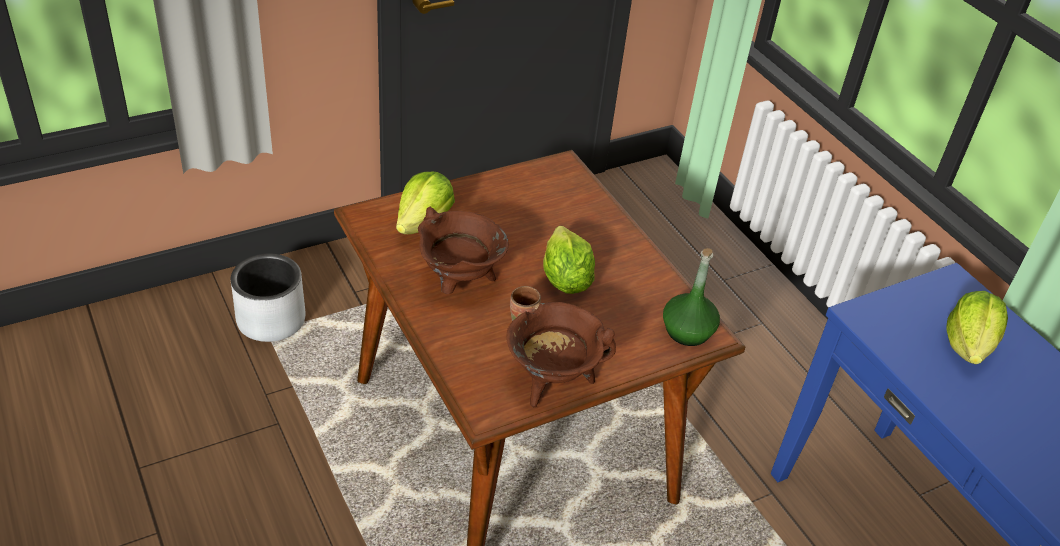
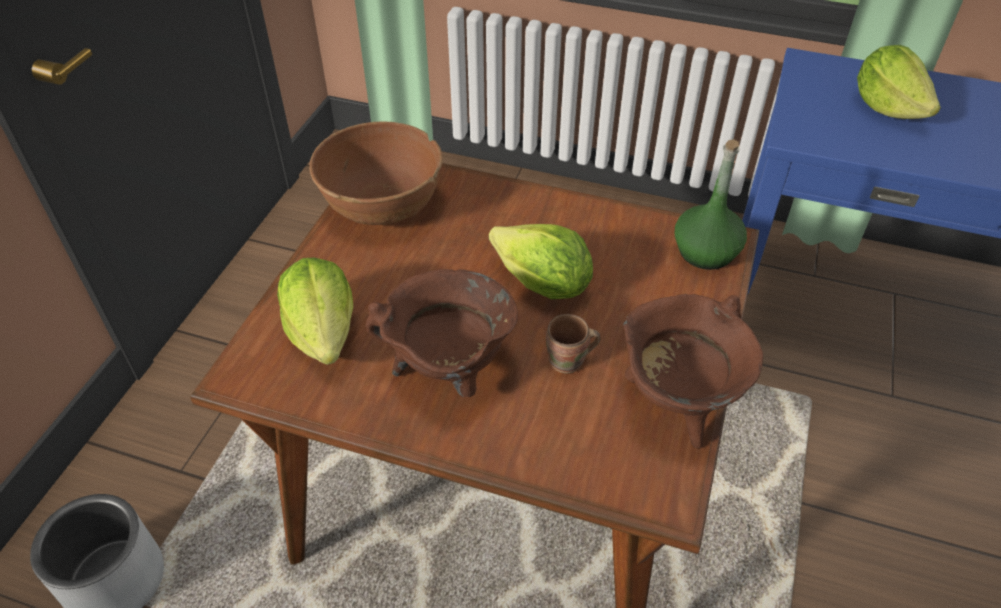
camera: 40 degrees left, 5 degrees up
none -> brown bowl [309,121,443,225]

